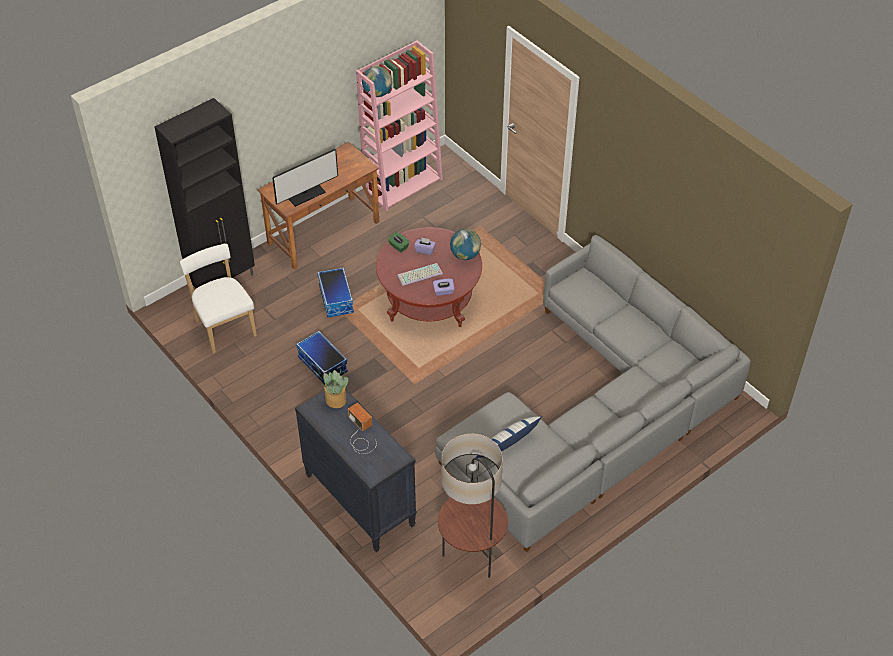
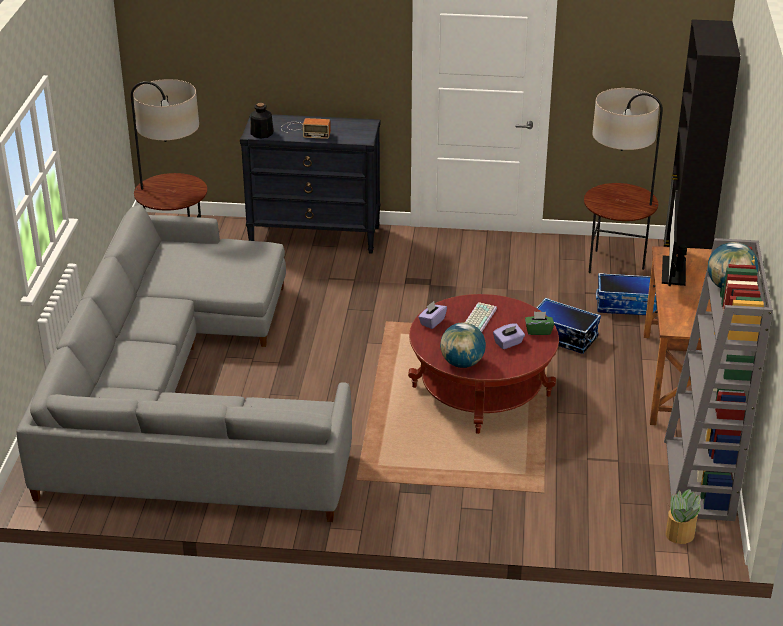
camera: 135 degrees right, 15 degrees down
white chair [180,243,257,353] -> floor lamp [584,88,663,273]
storage box [296,331,348,384] -> storage box moved to [596,273,657,315]
potted plant [321,370,348,408] -> potted plant moved to [666,489,701,544]
pink bookcase [356,40,443,211] -> grey bookcase [664,238,773,521]
pillow [476,416,542,458] -> none
none -> bottle [250,103,273,139]

